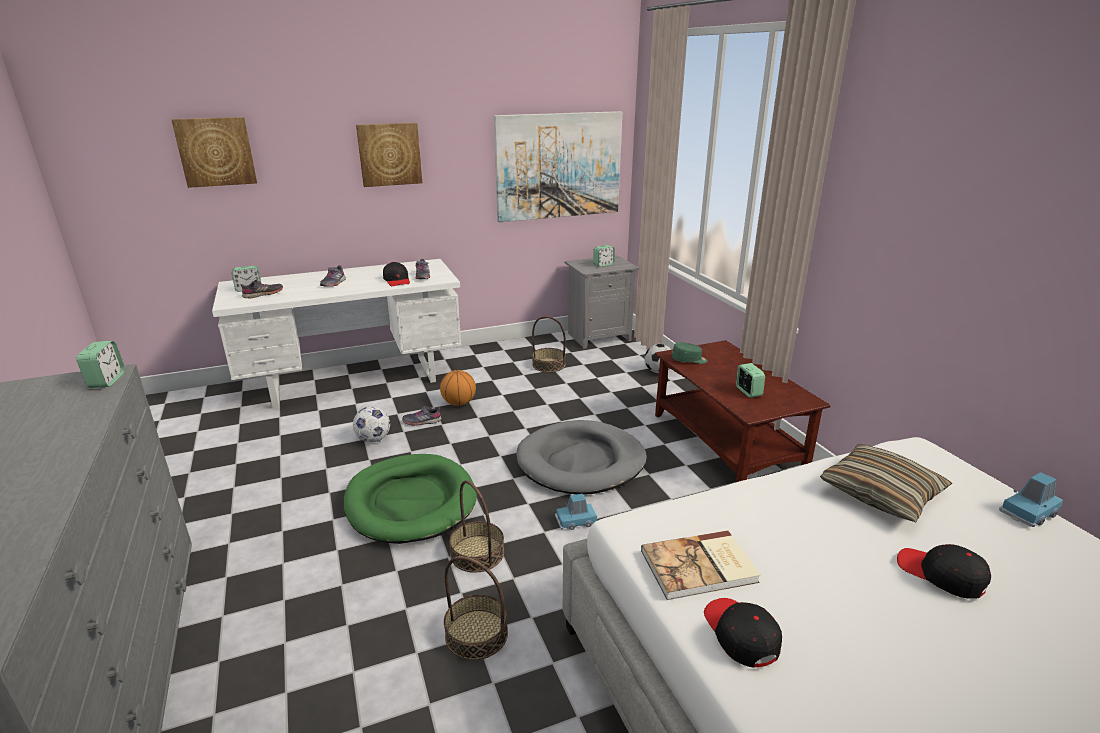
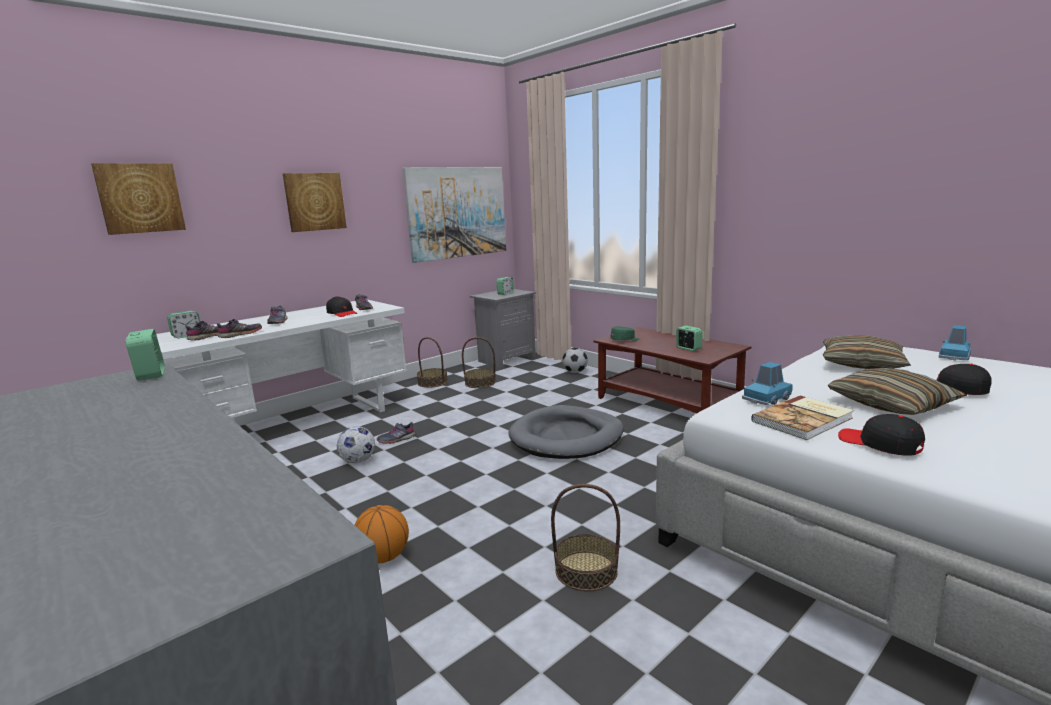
camera: 20 degrees left, 10 degrees down
green dog bed [344,454,477,544] -> none
basketball [440,370,476,406] -> basketball moved to [354,505,409,563]
basket [449,480,504,573] -> basket moved to [417,337,448,388]
blue toy car [555,494,597,530] -> blue toy car moved to [742,362,793,405]
none -> grey shoe [217,319,262,338]
none -> pillow [827,368,967,415]

